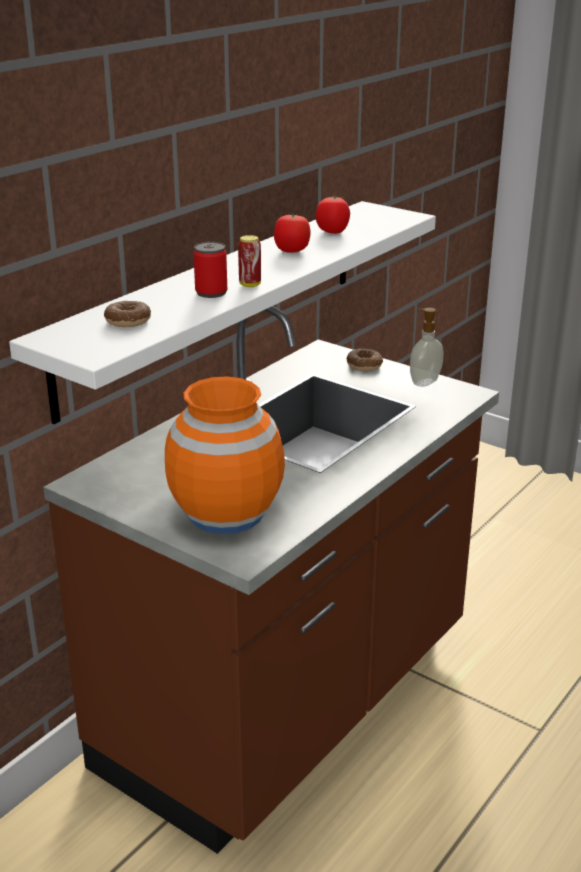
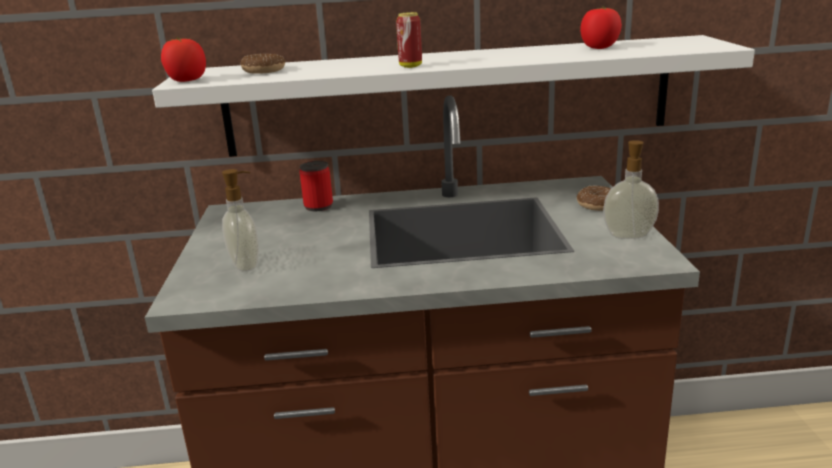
camera: 50 degrees right, 5 degrees down
orange vase [165,376,285,534] -> soap dispenser [222,169,259,272]
can [194,242,227,298] -> can moved to [299,161,333,211]
tomato [274,215,311,253] -> tomato moved to [161,37,206,82]

